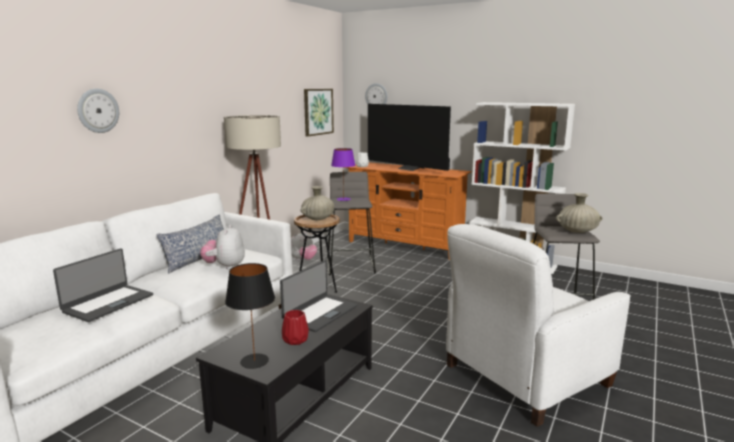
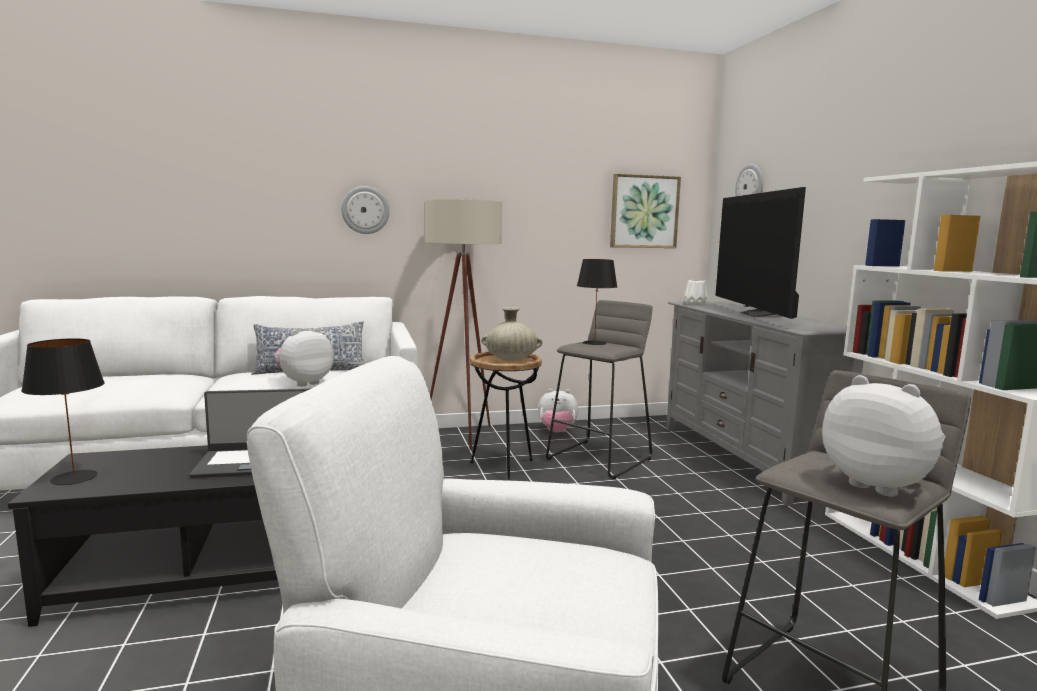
camera: 45 degrees right, 5 degrees down
laptop [53,248,153,322] -> none
wall clock [77,89,119,133] -> wall clock moved to [341,186,390,234]
red vase [282,310,309,345] -> none
purple table lamp [331,148,356,201] -> black table lamp [577,259,617,345]
orange tv stand [344,162,472,260] -> grey tv stand [666,301,864,506]
beige vase [556,193,602,233] -> plush toy [822,375,946,496]

